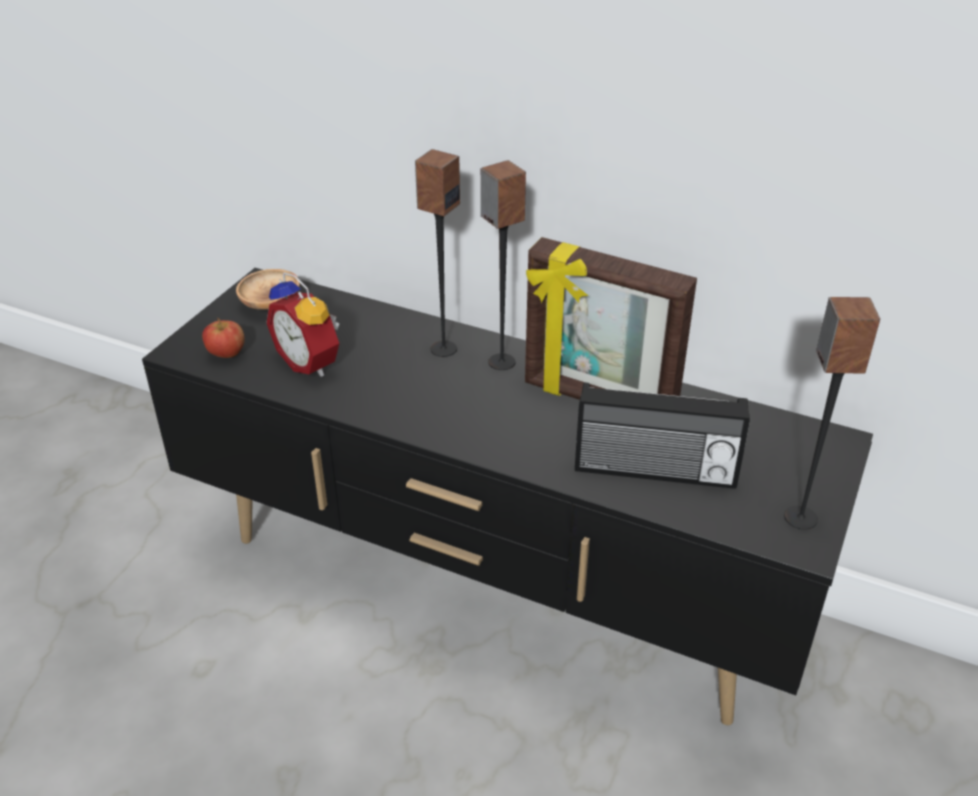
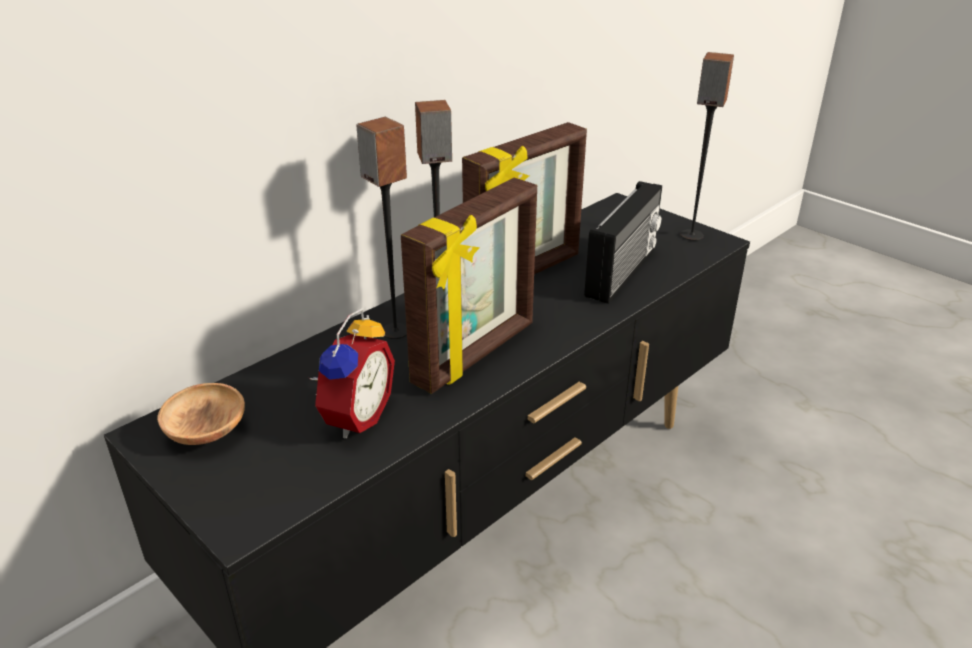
camera: 70 degrees left, 5 degrees down
apple [202,318,245,358] -> none
alarm clock [267,272,339,377] -> alarm clock turned 45 degrees counterclockwise [309,309,395,438]
none -> picture frame [401,178,537,394]

